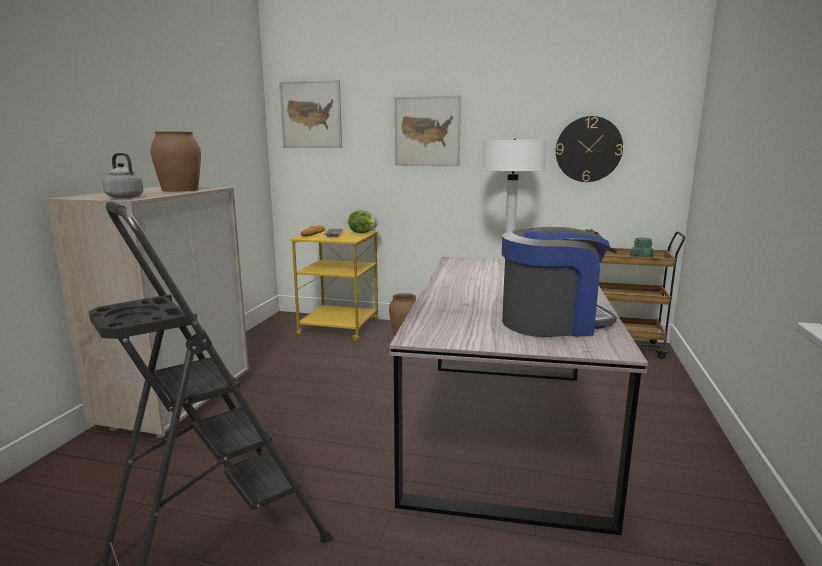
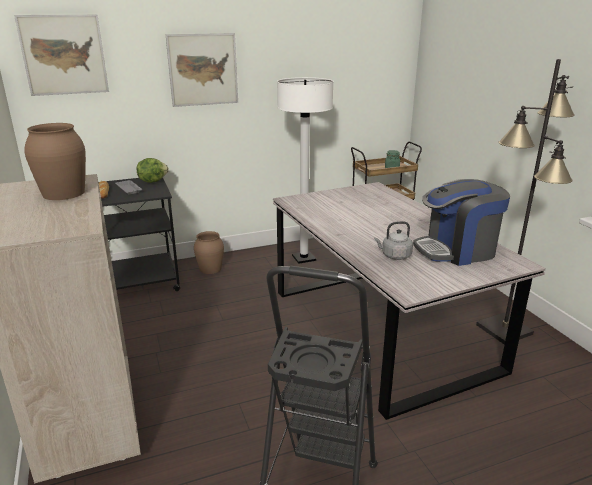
camera: 35 degrees left, 10 degrees up
grey kettle [102,153,144,198] -> grey kettle moved to [374,221,413,260]
yellow cart [290,229,379,341] -> black cart [98,178,181,291]
coffee machine [502,227,617,337] -> coffee machine turned 150 degrees counterclockwise [413,179,510,266]
wall clock [556,116,623,182] -> none
none -> black floor lamp [476,59,575,345]

